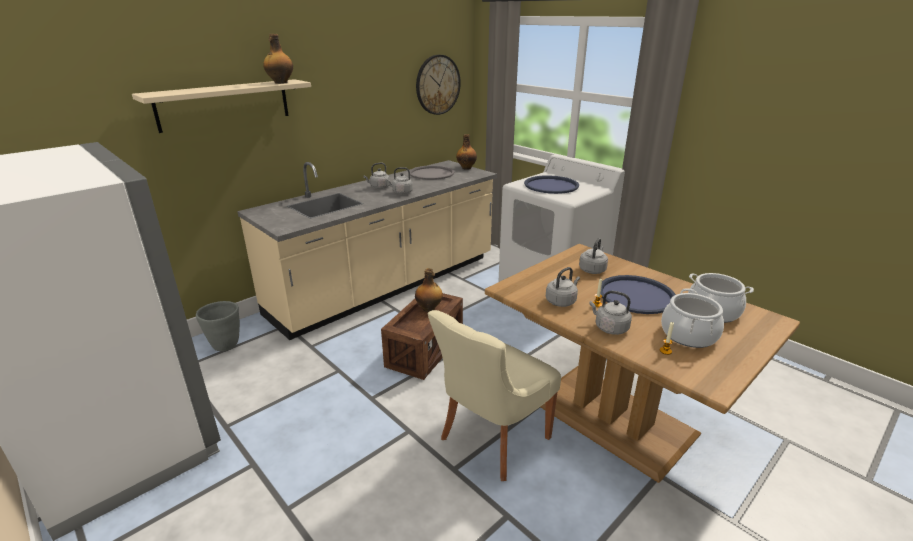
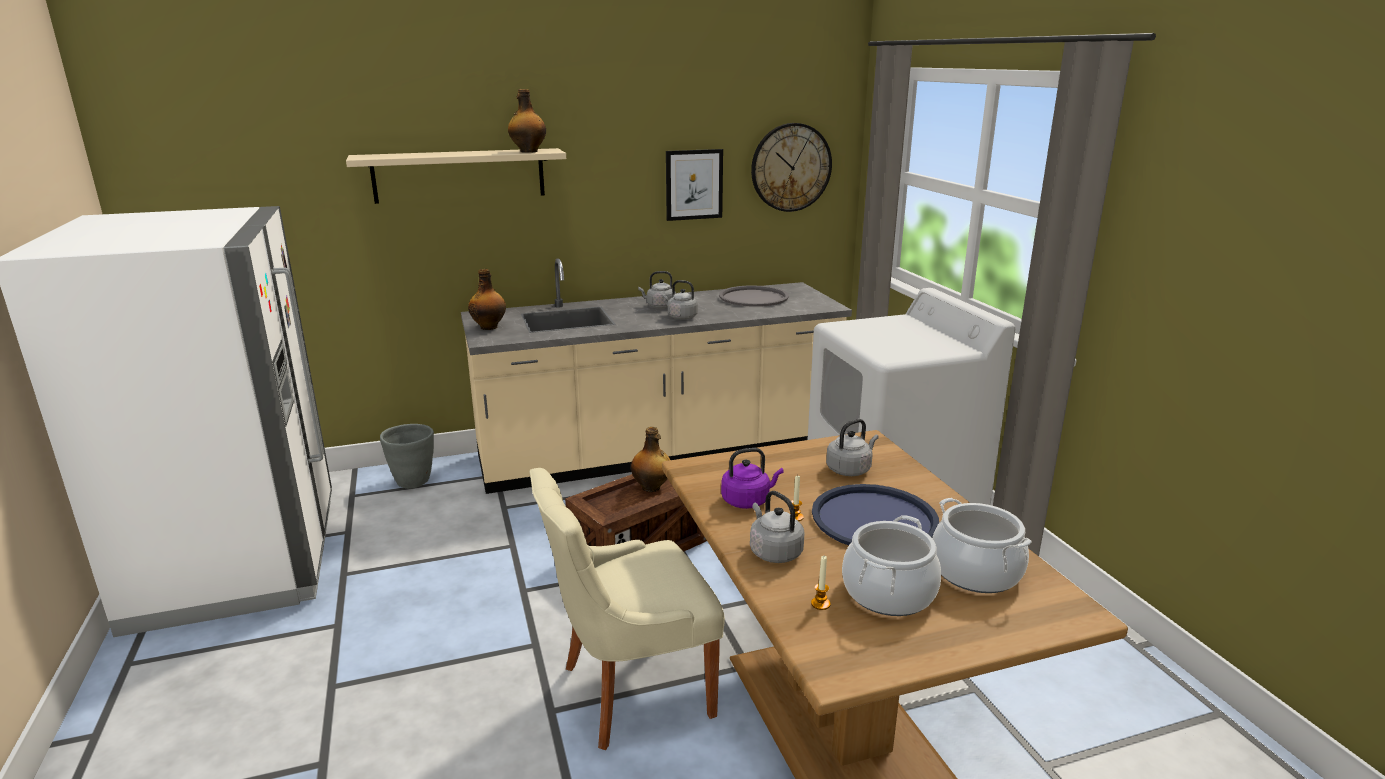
camera: 25 degrees right, 5 degrees down
bottle [456,134,477,170] -> bottle moved to [468,269,506,330]
blue tray [524,175,579,194] -> none
grey kettle [546,267,580,307] -> purple kettle [721,448,784,509]
none -> picture [666,149,723,221]

